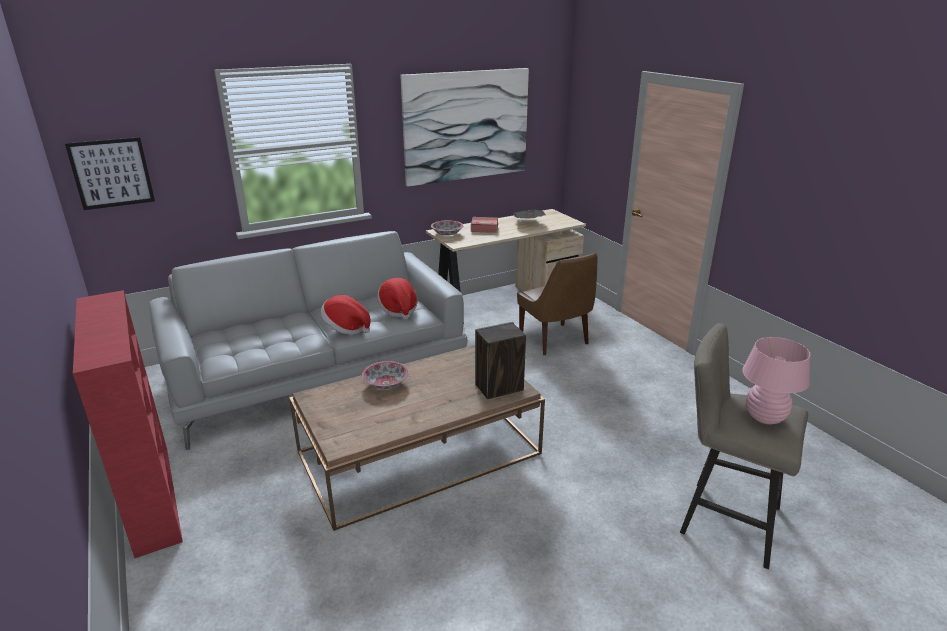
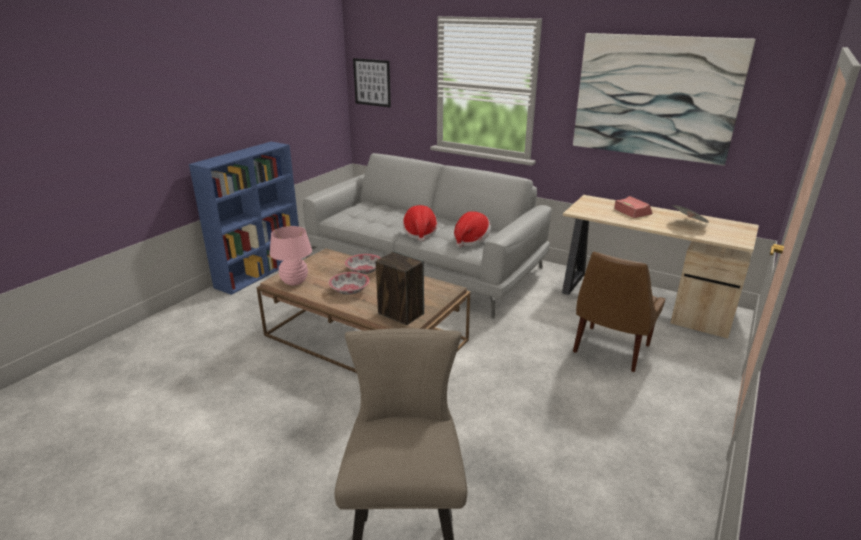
camera: 60 degrees right, 0 degrees up
red bookcase [73,290,183,558] -> blue bookcase [189,142,299,295]
bowl [431,220,463,235] -> bowl moved to [329,272,370,295]
pink table lamp [742,337,810,424] -> pink table lamp moved to [269,226,312,286]

